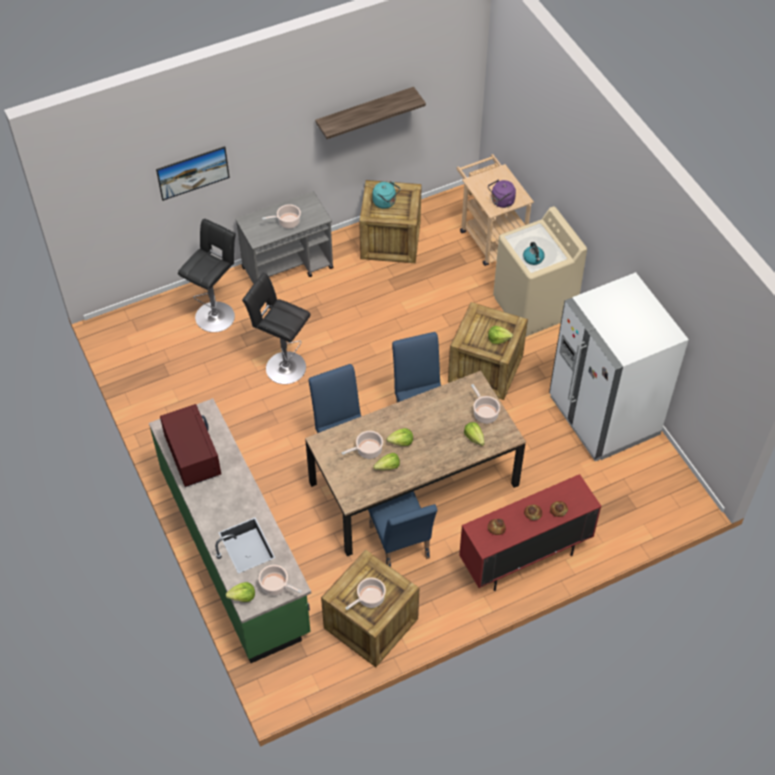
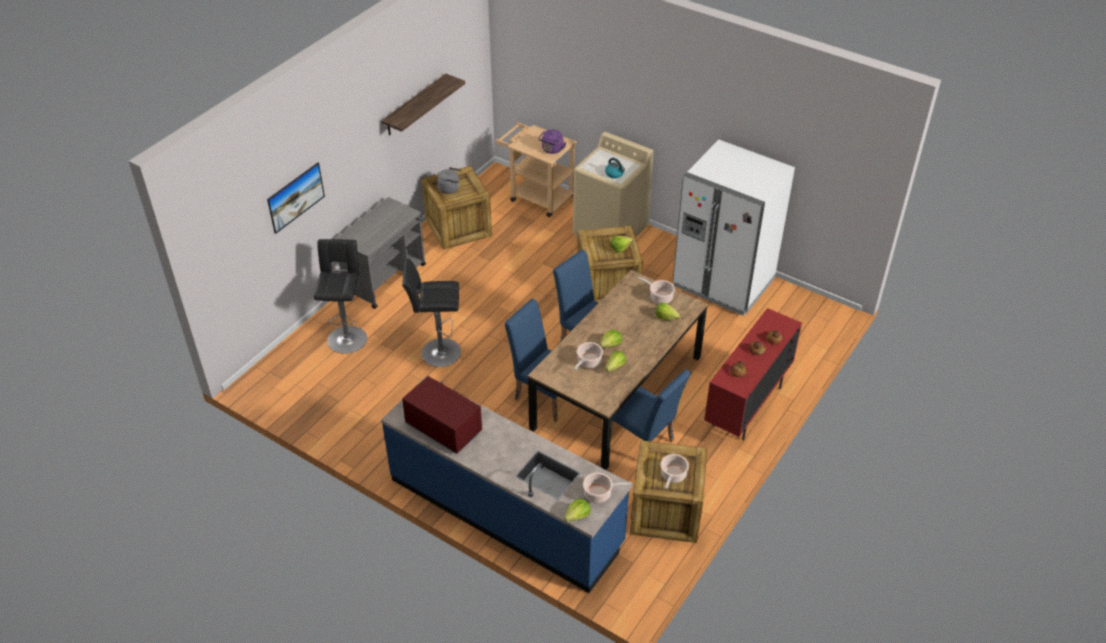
camera: 30 degrees left, 10 degrees down
green counter [149,398,311,663] -> blue counter [381,377,632,593]
cooking pot [262,204,301,229] -> none
turquoise kettle [373,181,400,209] -> grey kettle [437,167,461,194]

